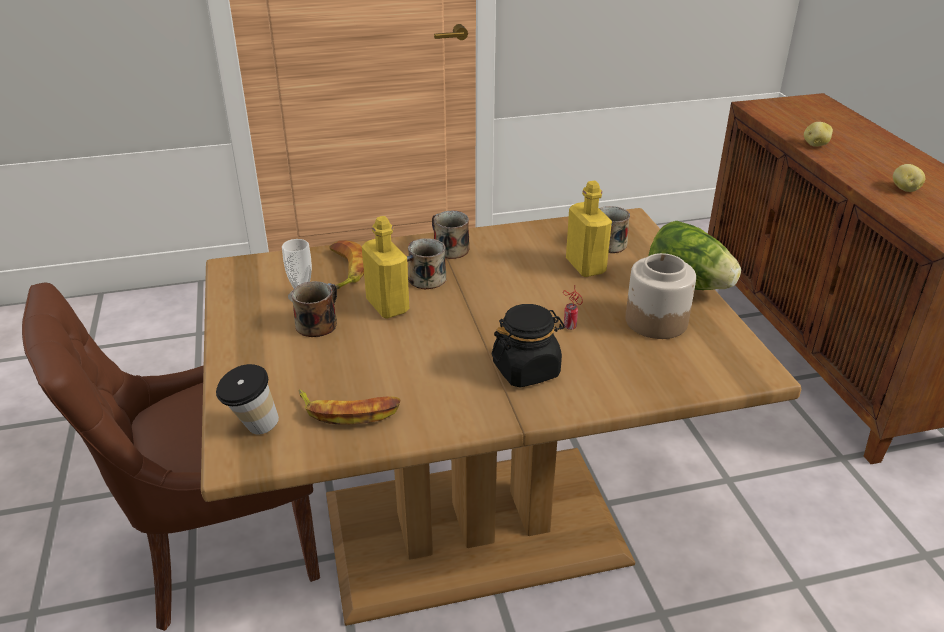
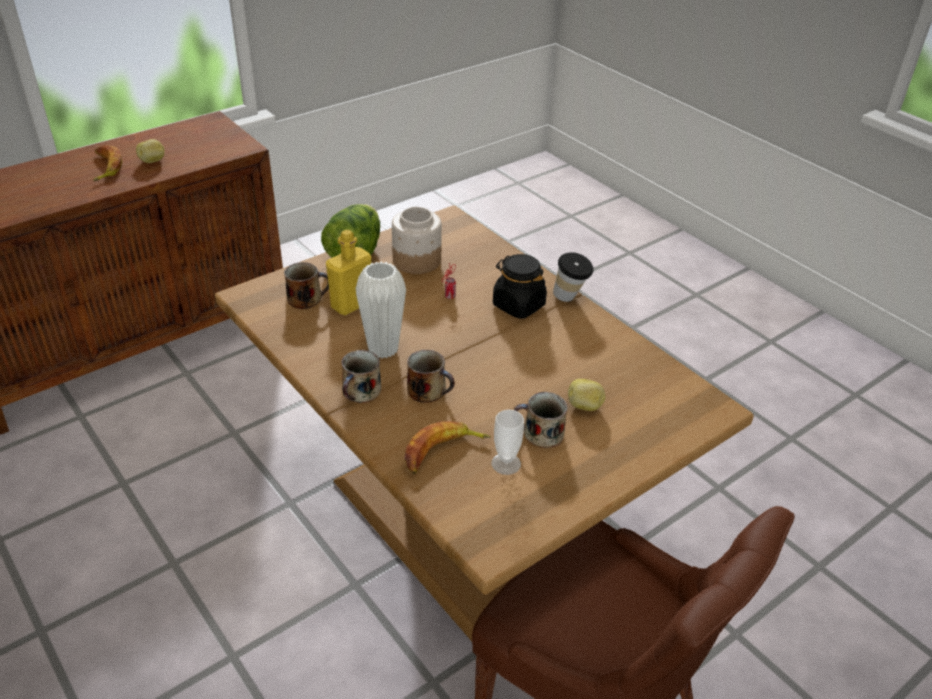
camera: 115 degrees left, 5 degrees up
cup [216,364,279,435] -> cup moved to [553,252,594,302]
banana [298,389,401,424] -> banana moved to [93,145,122,181]
yellow bottle [362,216,409,318] -> none
potato [804,122,833,147] -> potato moved to [568,379,605,411]
none -> white vase [356,261,406,359]

